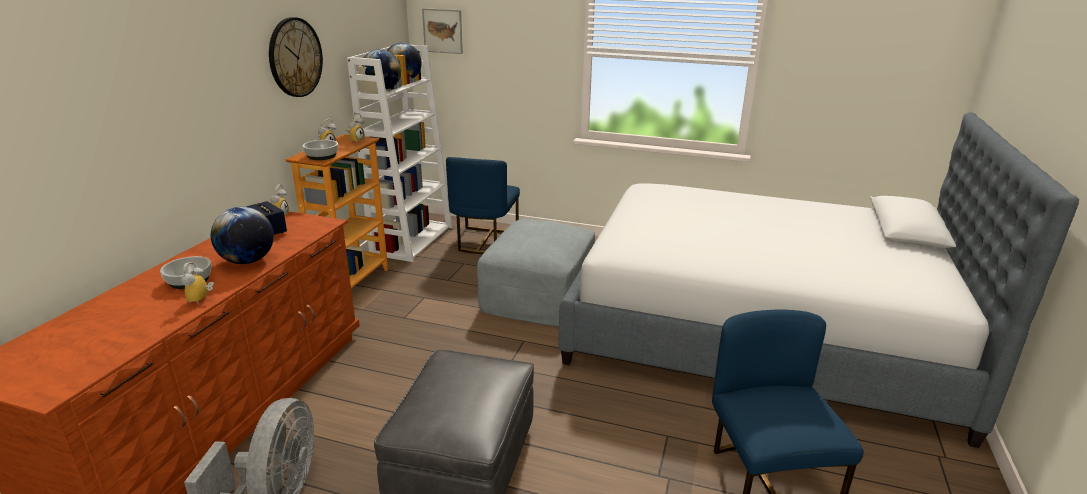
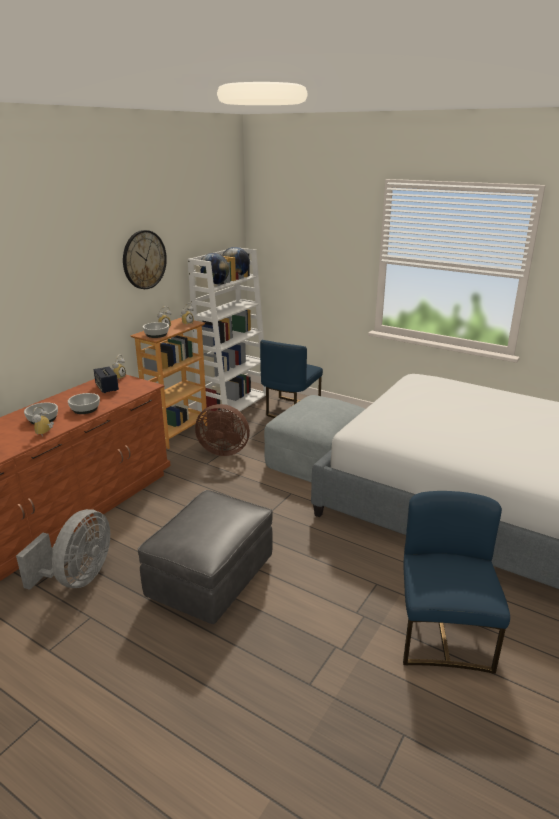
camera: 15 degrees right, 0 degrees up
globe [211,207,274,264] -> bowl [68,393,100,414]
picture [422,8,463,54] -> none
none -> brown fan [195,404,250,456]

